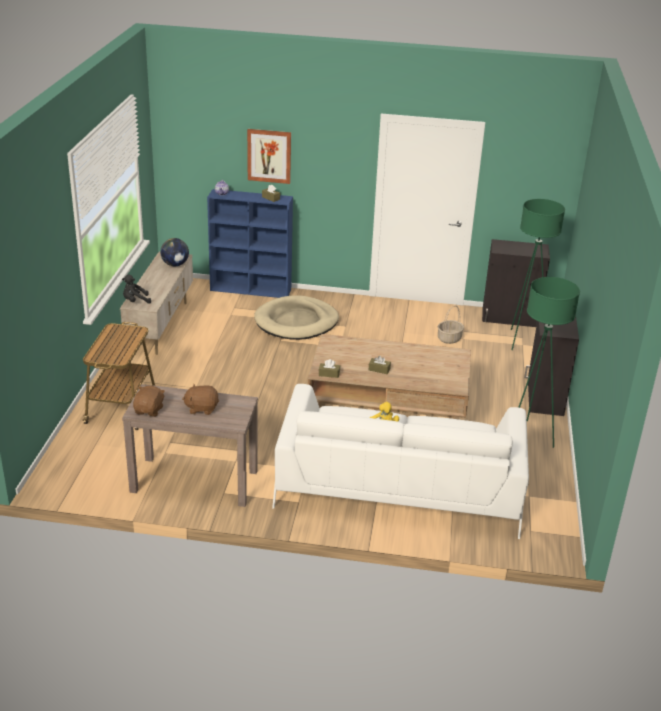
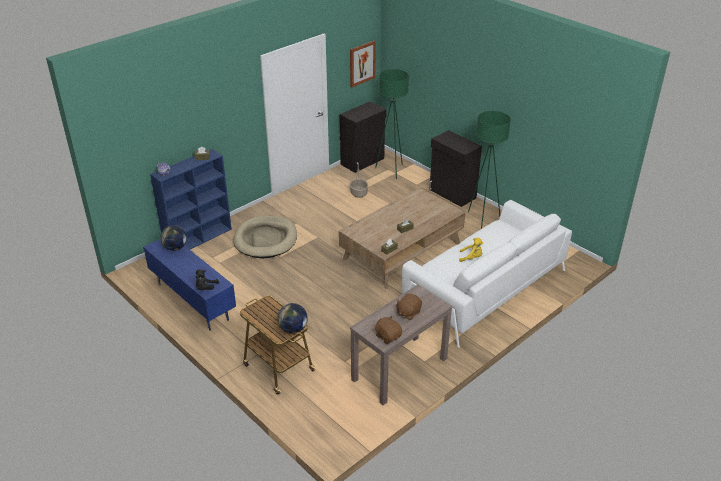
camera: 50 degrees left, 5 degrees up
beige tv stand [119,251,193,355] -> blue tv stand [143,239,236,331]
picture [247,129,291,184] -> picture moved to [350,41,376,87]
none -> globe [278,303,308,333]

